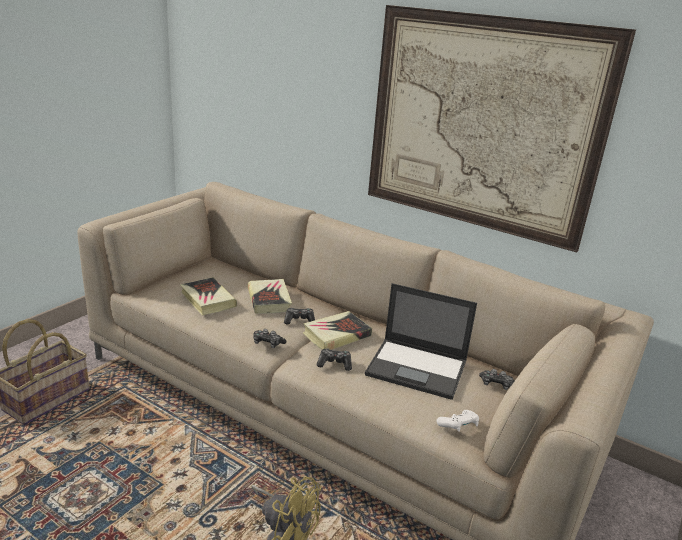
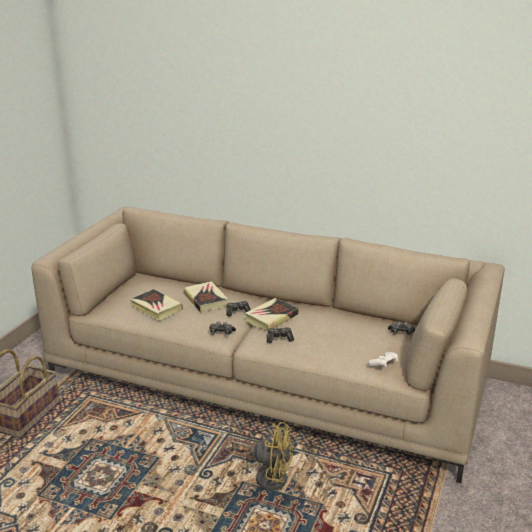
camera: 10 degrees left, 0 degrees up
laptop [365,283,477,400] -> none
picture [368,5,636,252] -> none

